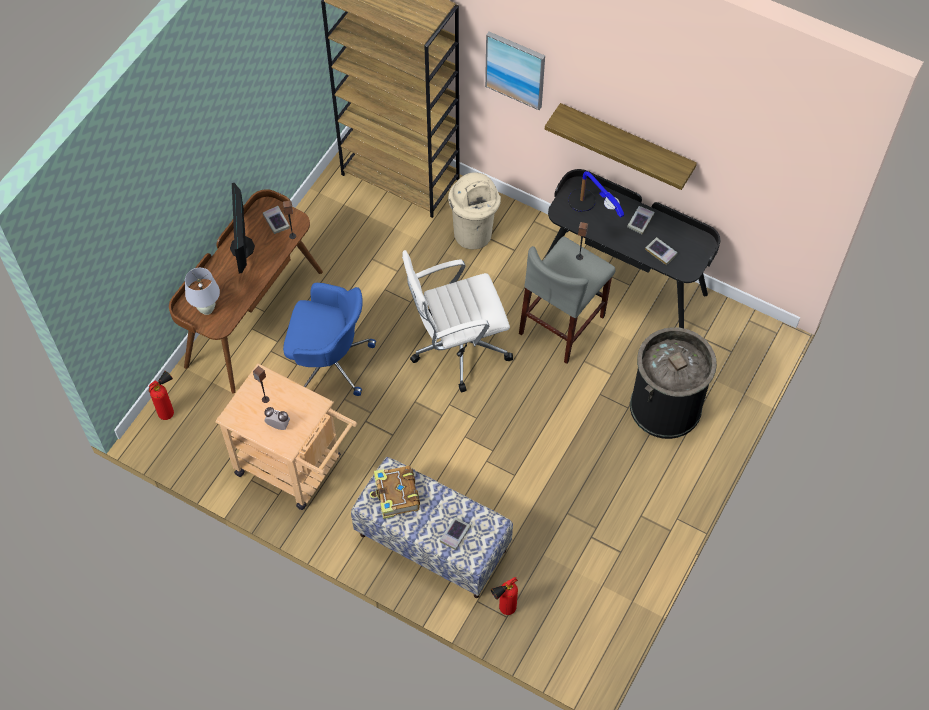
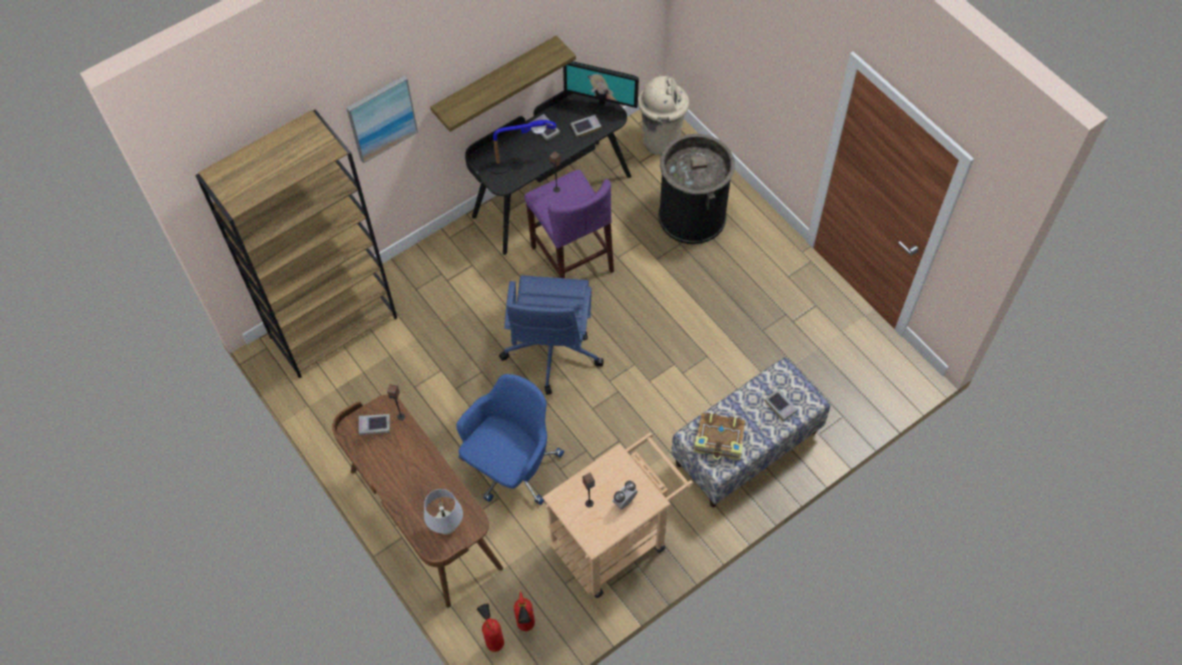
camera: 65 degrees left, 0 degrees up
monitor [230,183,255,273] -> monitor moved to [563,61,639,114]
white office chair [402,250,513,393] -> blue office chair [499,275,604,395]
beige trash can [448,172,501,249] -> beige trash can moved to [638,76,689,155]
fire extinguisher [491,577,518,615] -> fire extinguisher moved to [514,591,535,631]
grey stool [519,237,616,364] -> purple stool [524,169,614,278]

